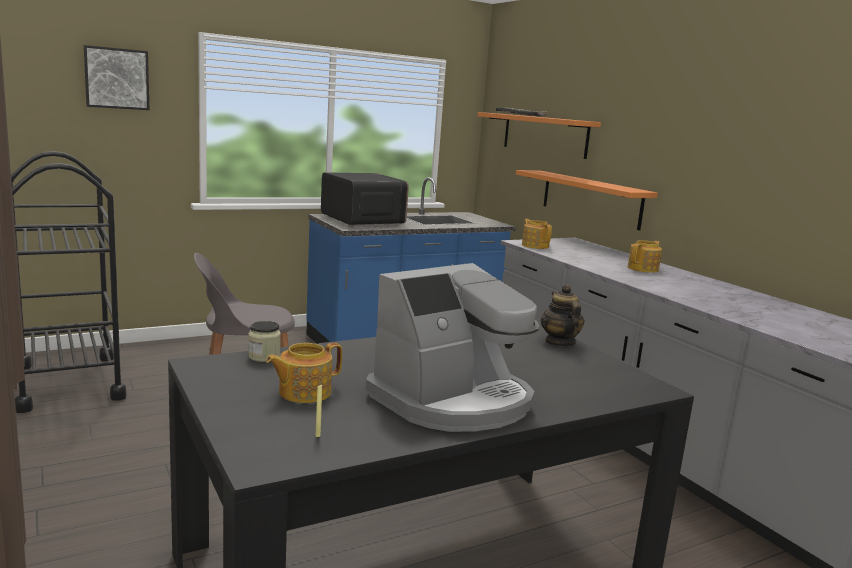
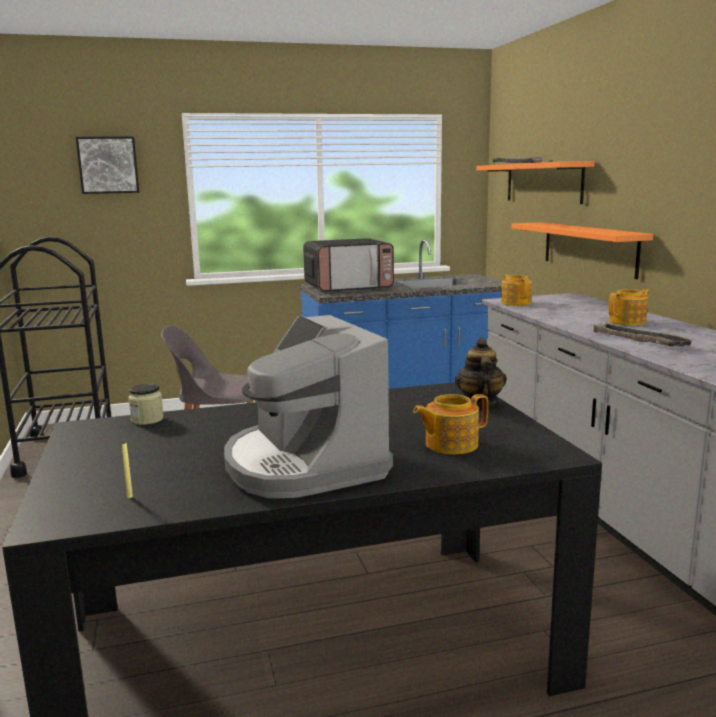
camera: 15 degrees right, 0 degrees up
teapot [266,343,342,403] -> teapot moved to [413,394,488,454]
microwave [321,172,409,226] -> microwave turned 90 degrees clockwise [303,238,394,292]
coffee machine [365,263,539,432] -> coffee machine turned 90 degrees clockwise [224,315,393,498]
none -> tray [590,322,693,346]

